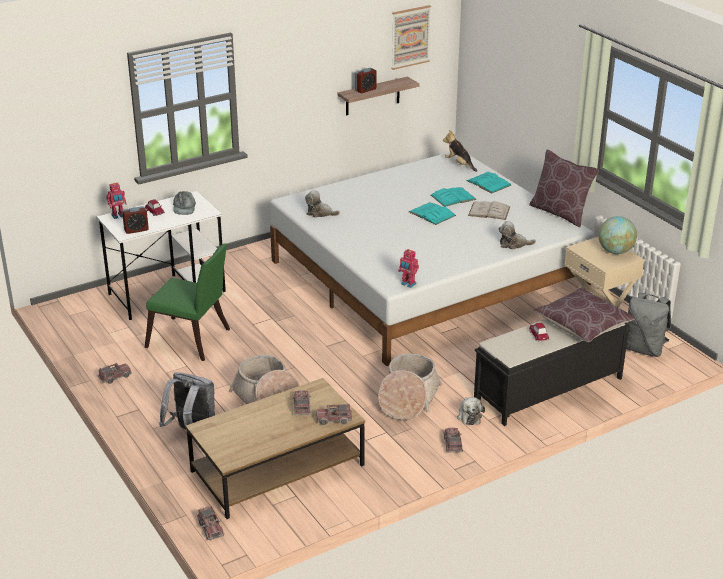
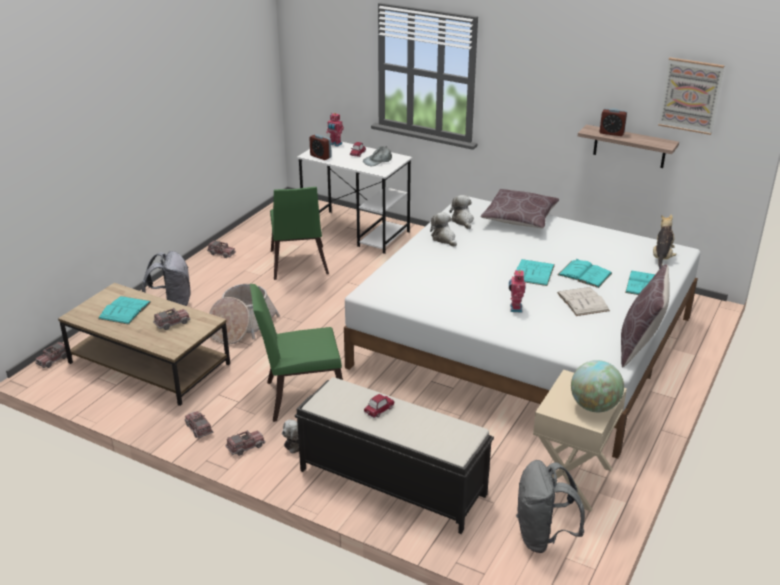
camera: 60 degrees right, 0 degrees up
toy truck [316,404,352,425] -> toy truck moved to [185,411,213,438]
basket [378,354,442,420] -> green chair [250,284,343,422]
toy robot [398,249,419,288] -> toy robot moved to [509,269,526,313]
plush toy [499,221,536,250] -> plush toy moved to [430,212,457,247]
brown pillow [533,288,636,342] -> brown pillow moved to [480,189,559,229]
none -> turquoise book [98,296,151,325]

